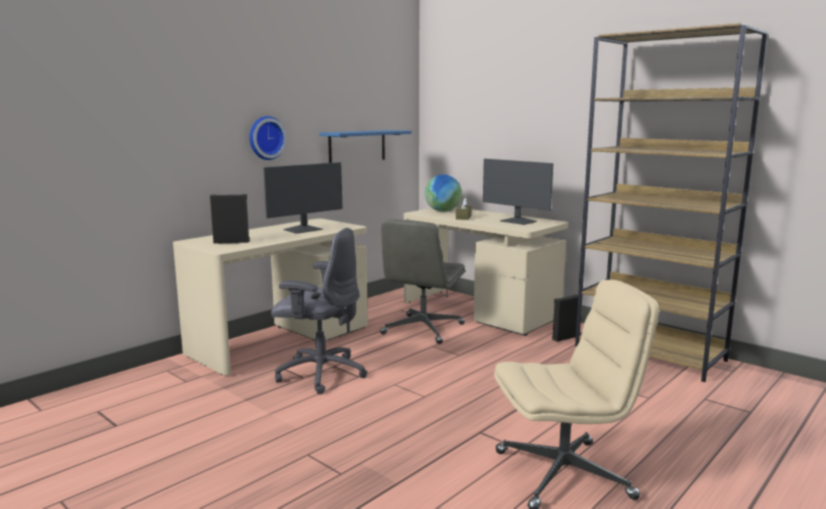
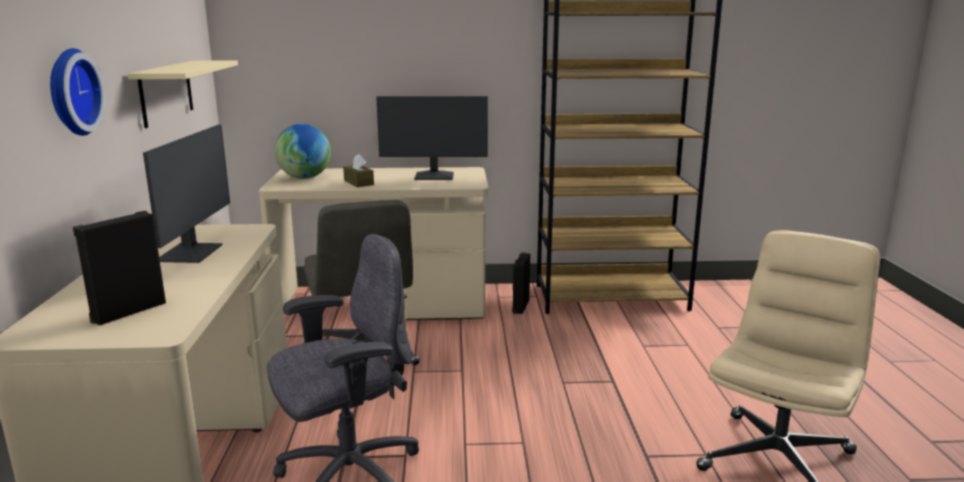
camera: 45 degrees left, 5 degrees up
blue shelf [319,130,412,163] -> beige shelf [128,61,238,128]

